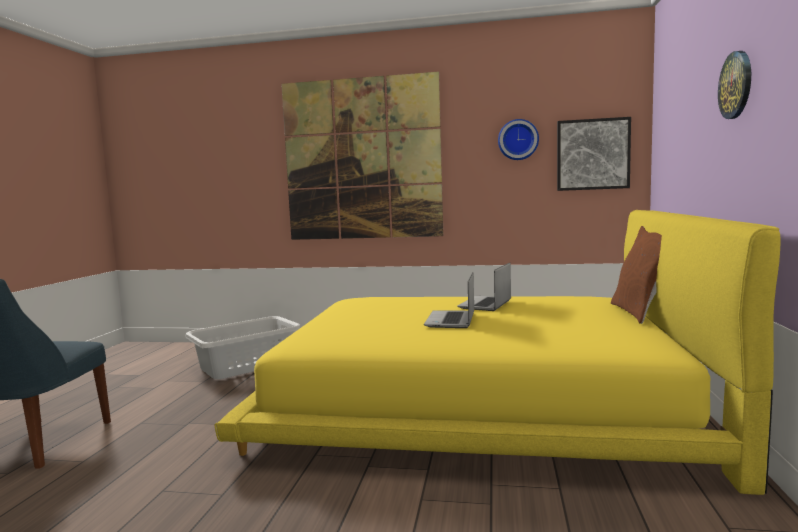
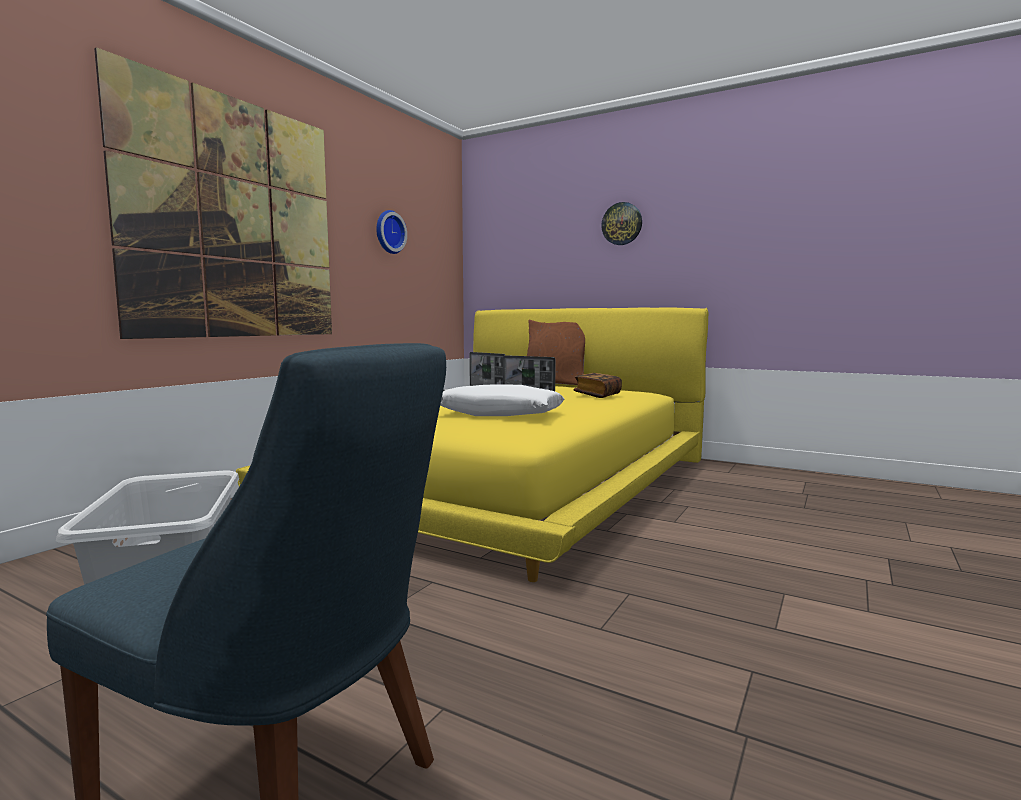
camera: 70 degrees left, 0 degrees up
picture [557,117,631,191] -> none
none -> white pillow [440,384,564,416]
none -> book [574,373,622,398]

